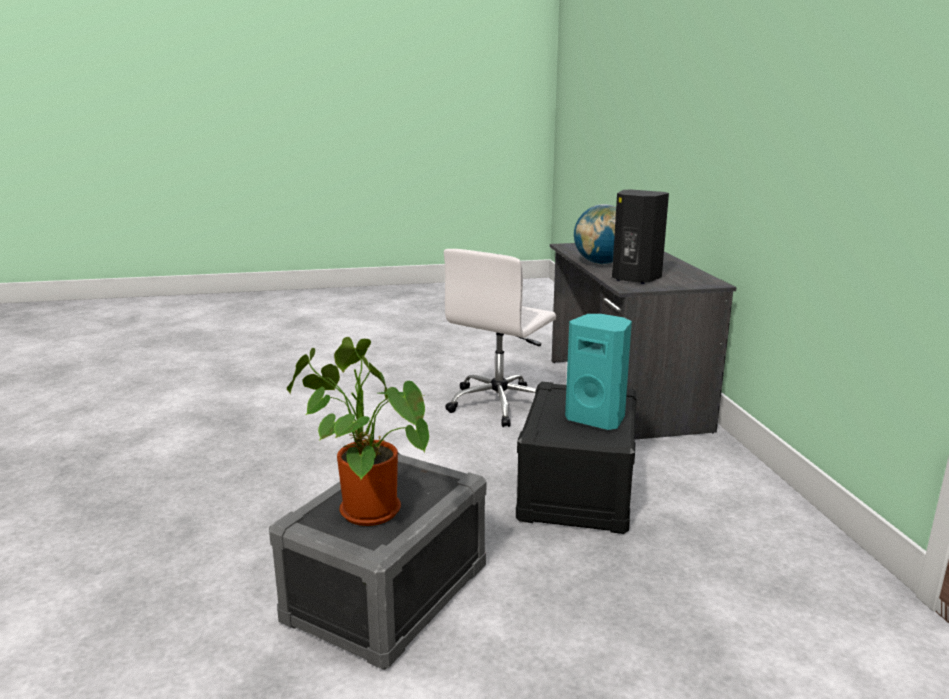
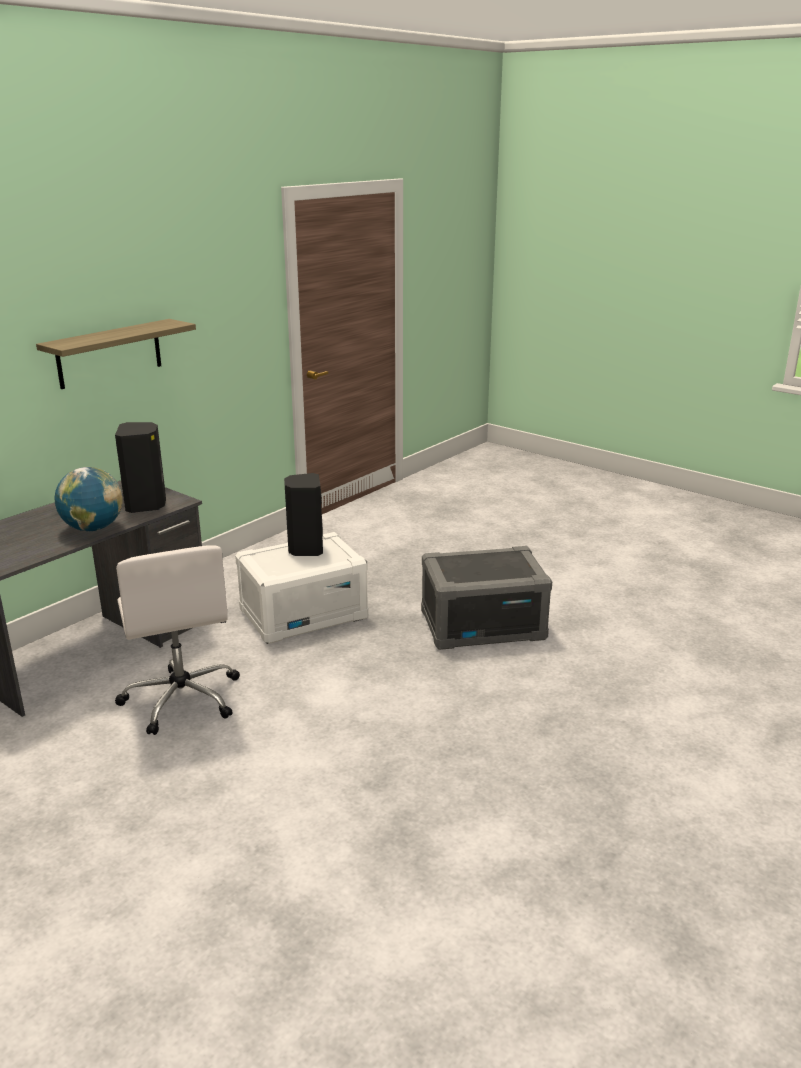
camera: 130 degrees left, 5 degrees up
potted plant [286,337,429,526] -> none
white office chair [444,249,556,427] -> white office chair turned 75 degrees clockwise [115,545,240,735]
black storage box [516,382,637,534] -> white storage box [235,532,369,644]
turquoise speaker [565,314,632,430] -> black speaker [284,473,323,556]
none -> shelf [36,319,196,389]

